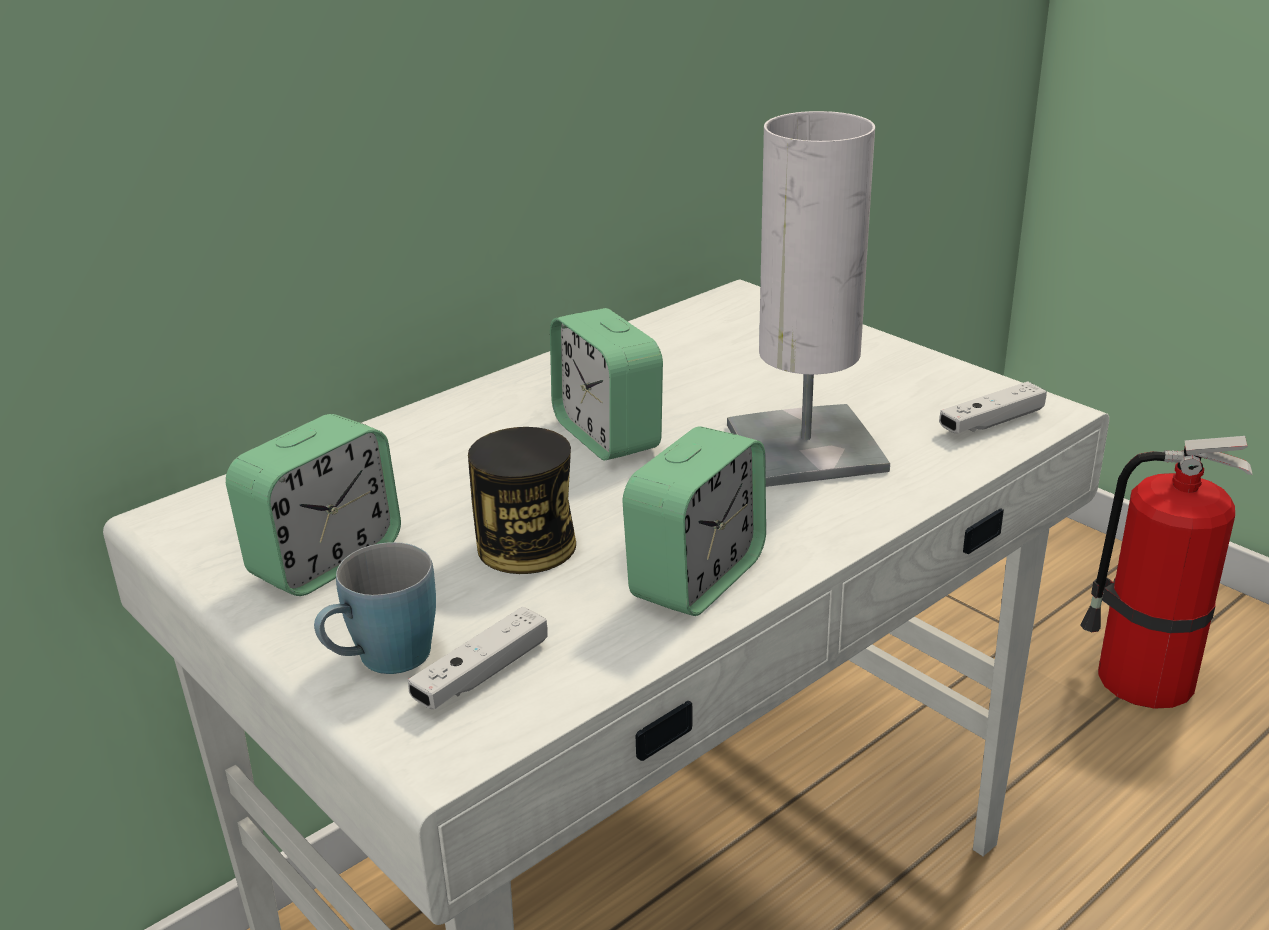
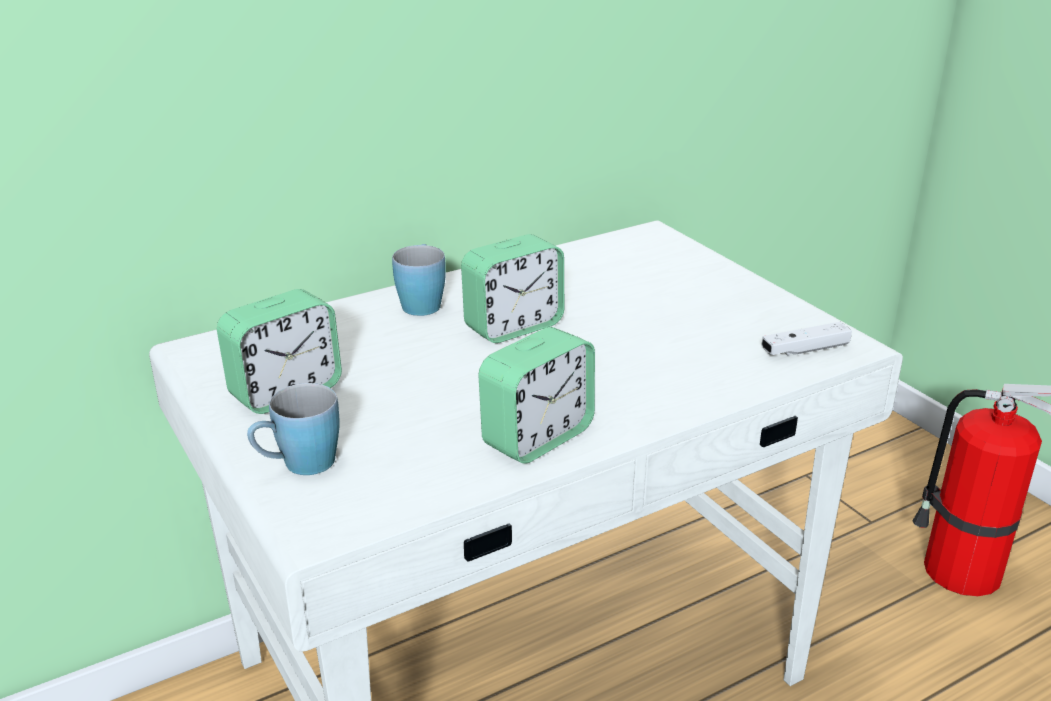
camera: 10 degrees right, 0 degrees up
white game controller [408,606,548,709] -> none
can [468,427,576,574] -> none
alarm clock [550,308,663,460] -> alarm clock turned 105 degrees counterclockwise [461,234,564,343]
white table lamp [727,111,890,487] -> none
none -> blue mug [392,244,446,316]

